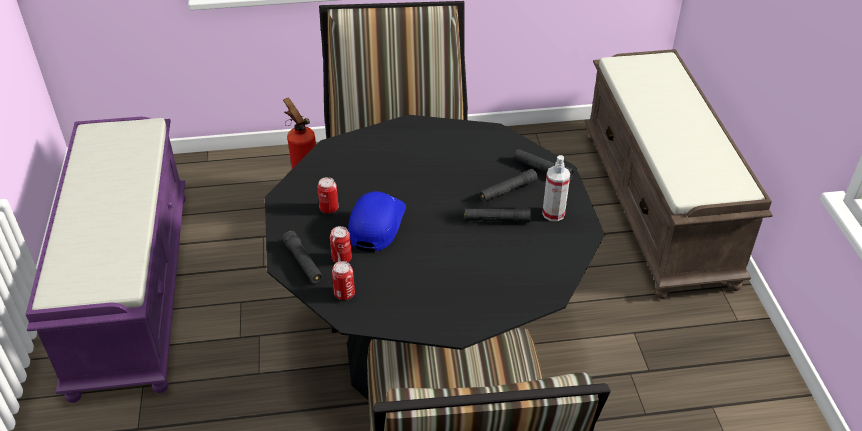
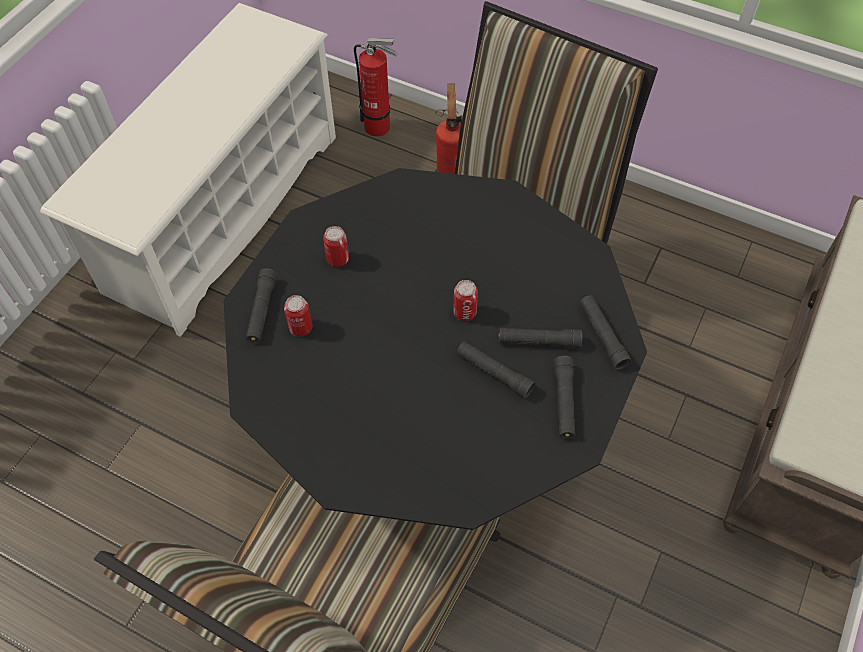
camera: 35 degrees right, 15 degrees up
purple bench [25,117,186,403] -> white shoe rack [40,3,336,337]
can [332,261,355,300] -> can moved to [453,280,478,321]
blue cap [349,191,406,252] -> none
spray bottle [542,155,571,221] -> black flashlight [554,356,575,439]
none -> fire extinguisher [354,38,398,137]

